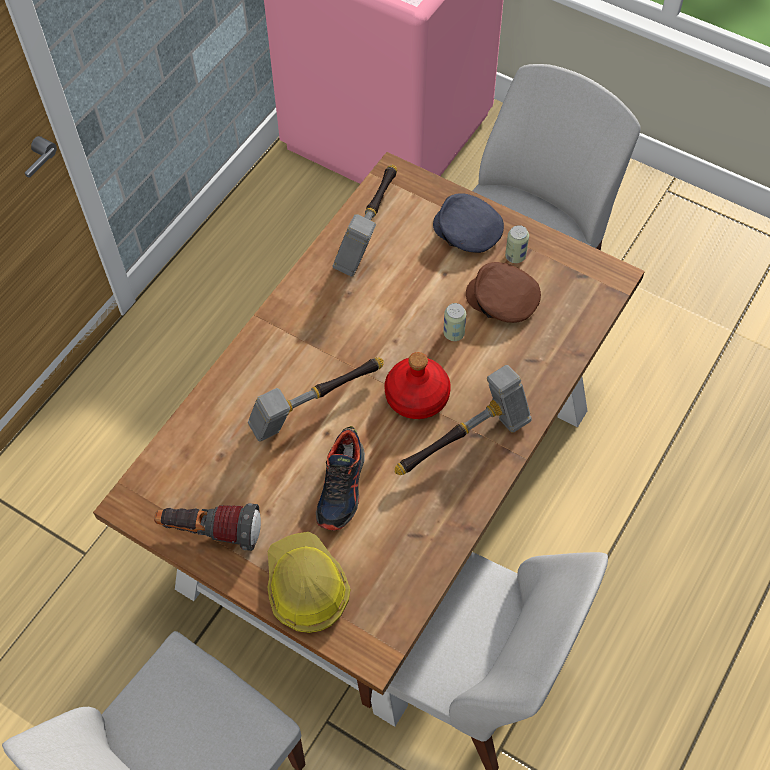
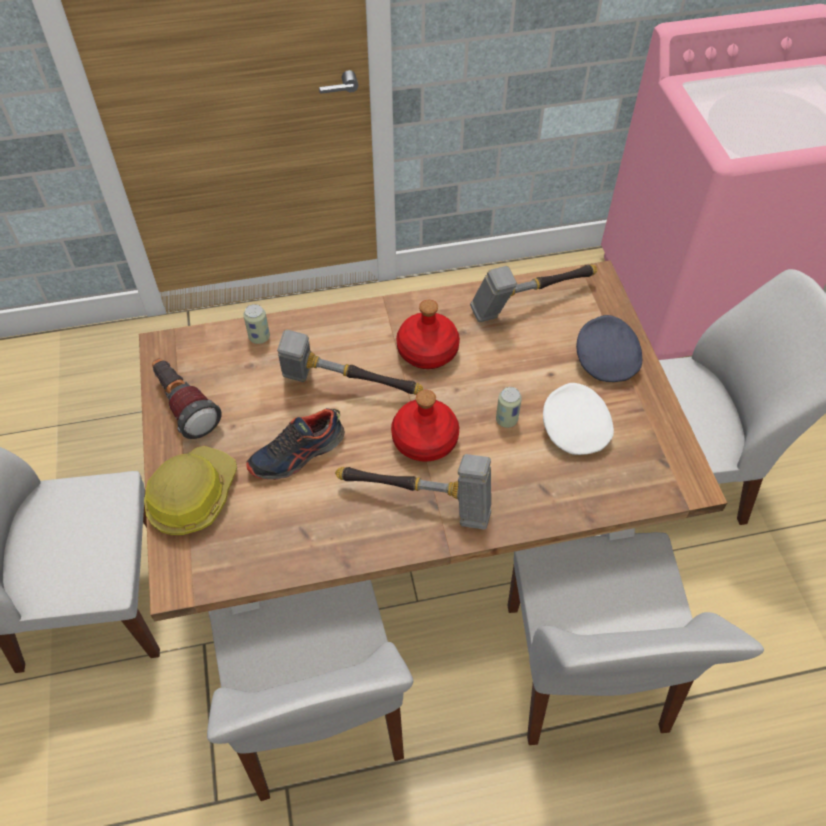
camera: 45 degrees right, 5 degrees down
brown cap [466,262,541,323] -> white cap [543,383,614,455]
can [505,225,529,263] -> can moved to [243,304,270,344]
none -> red bottle [396,300,460,369]
none -> white chair [508,532,764,745]

